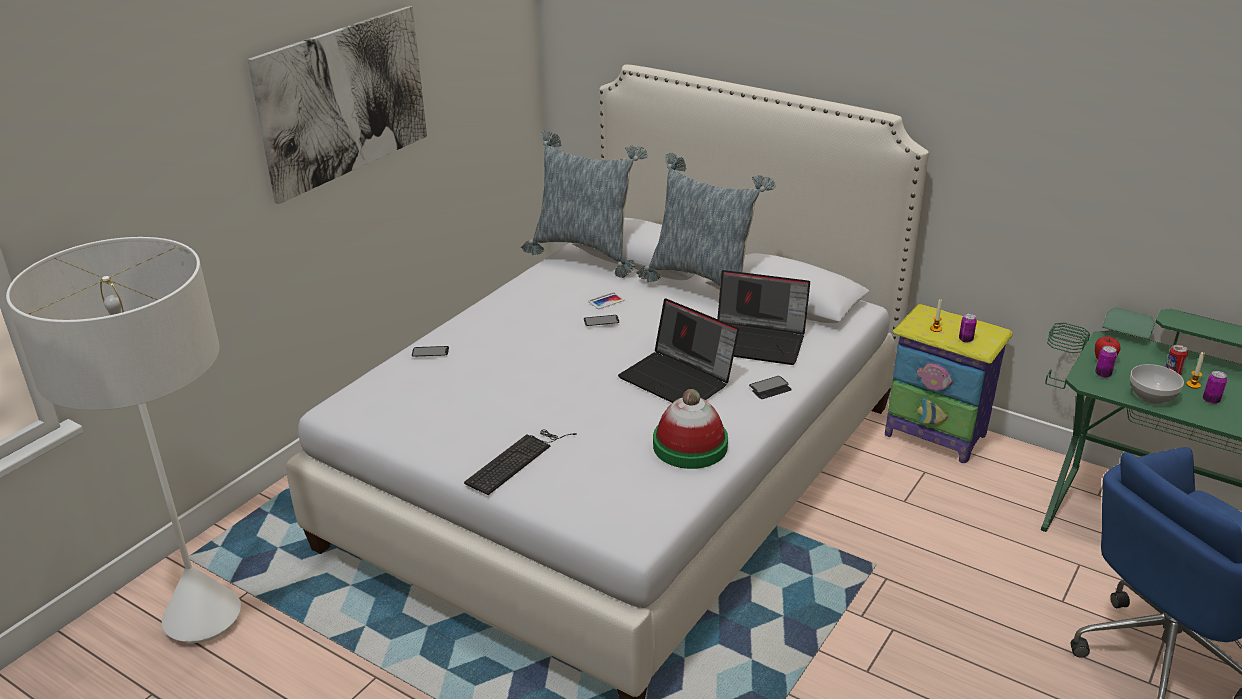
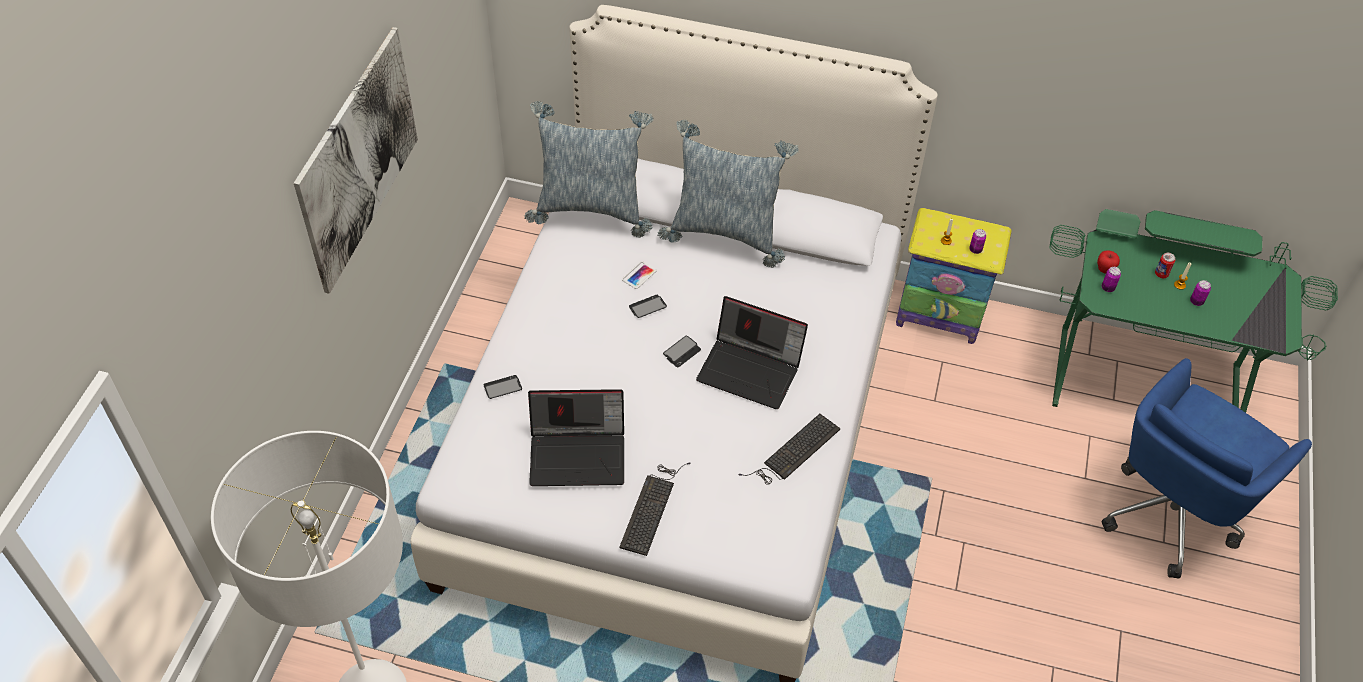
camera: 20 degrees left, 20 degrees up
hat [653,389,728,469] -> keyboard [739,414,840,485]
laptop [717,270,810,365] -> laptop moved to [528,389,624,486]
phone [749,376,792,399] -> phone moved to [663,336,701,367]
bowl [1130,364,1184,404] -> none

